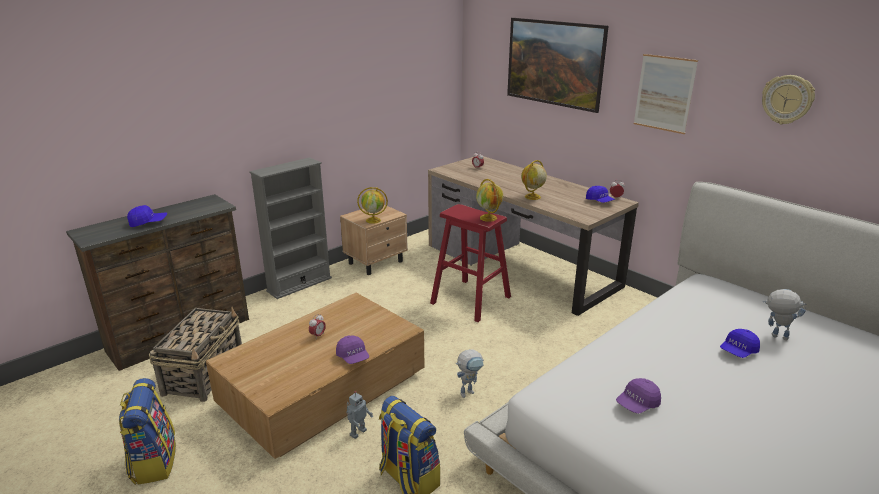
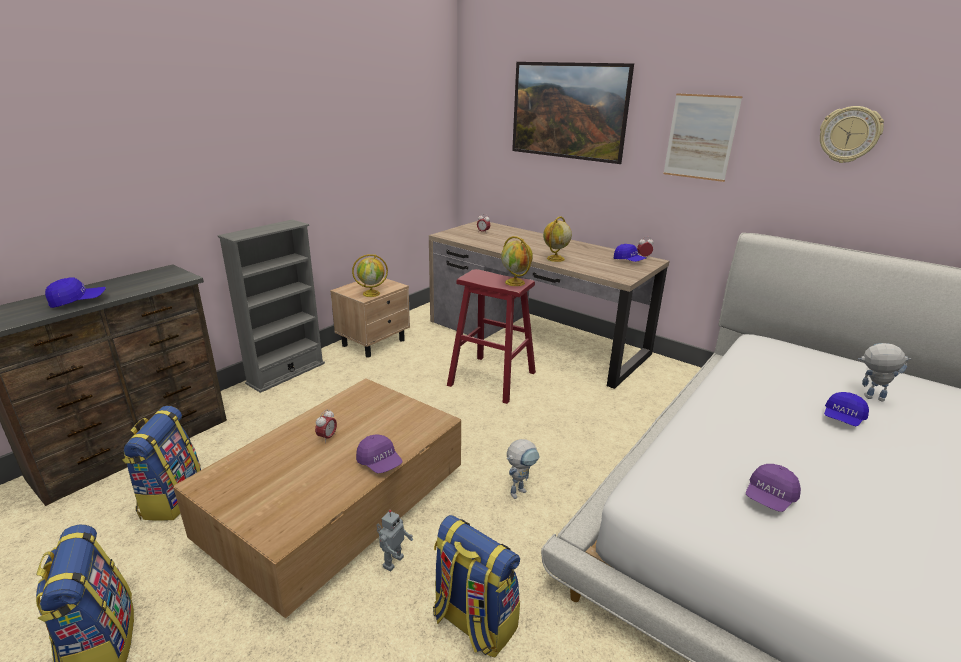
camera: 10 degrees left, 0 degrees up
basket [149,307,242,402] -> backpack [122,406,201,521]

